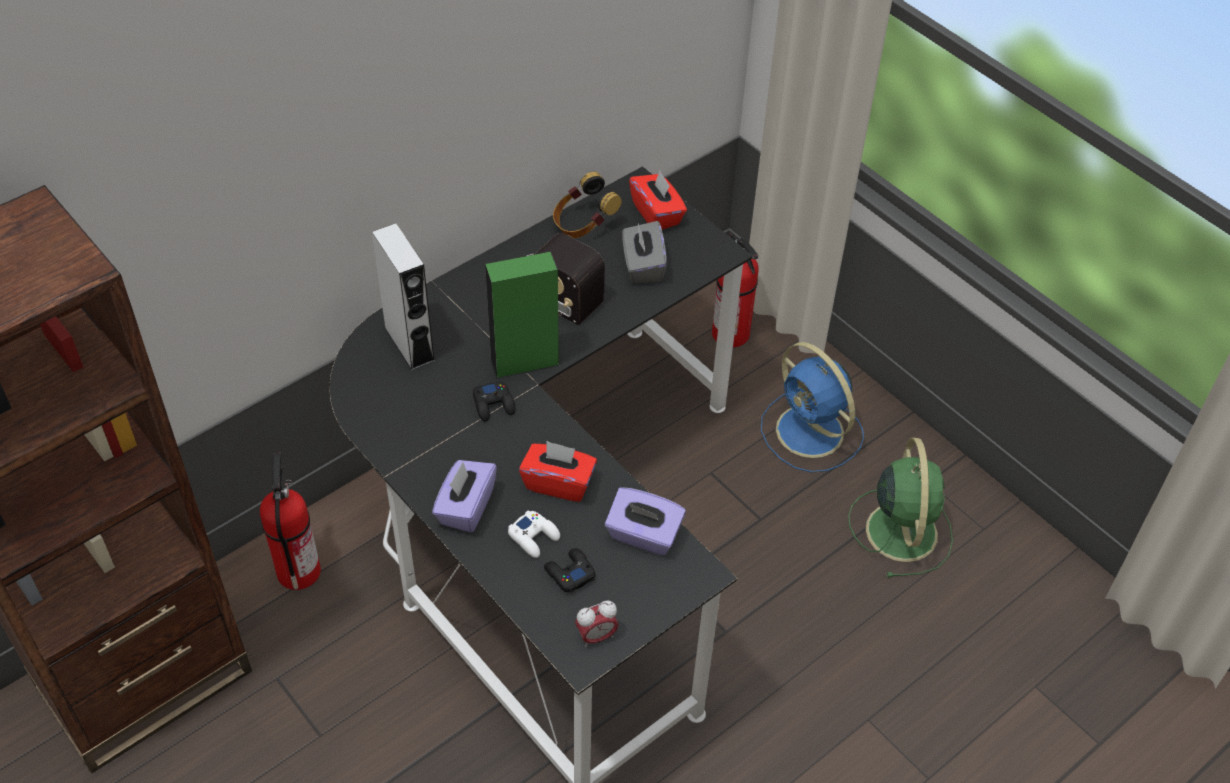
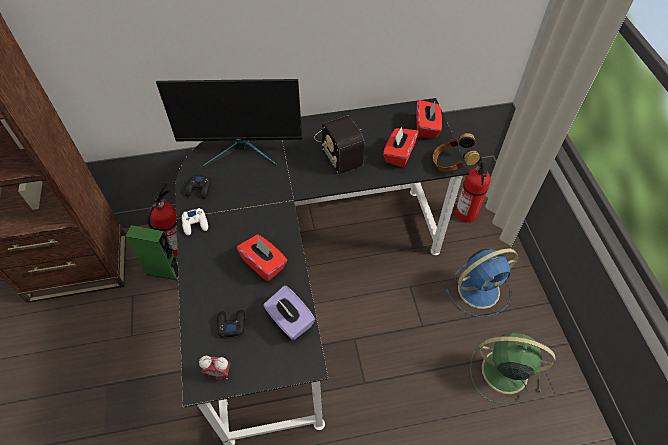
camera: 30 degrees right, 5 degrees up
grey speaker [372,223,435,371] -> monitor [156,79,302,168]
purple tissue box [432,460,497,533] -> none
black game controller [473,381,515,422] -> black game controller moved to [185,175,211,199]
green speaker [485,252,560,379] -> green speaker moved to [125,225,178,280]
white game controller [508,510,560,558] -> white game controller moved to [182,208,208,235]
headphones [553,172,622,238] -> headphones moved to [433,133,480,172]
grey tissue box [622,221,667,283] -> red tissue box [383,127,418,167]
blue fan [761,342,864,472] -> blue fan turned 105 degrees counterclockwise [446,249,518,317]
green fan [848,438,953,577] -> green fan turned 105 degrees counterclockwise [470,333,555,403]

